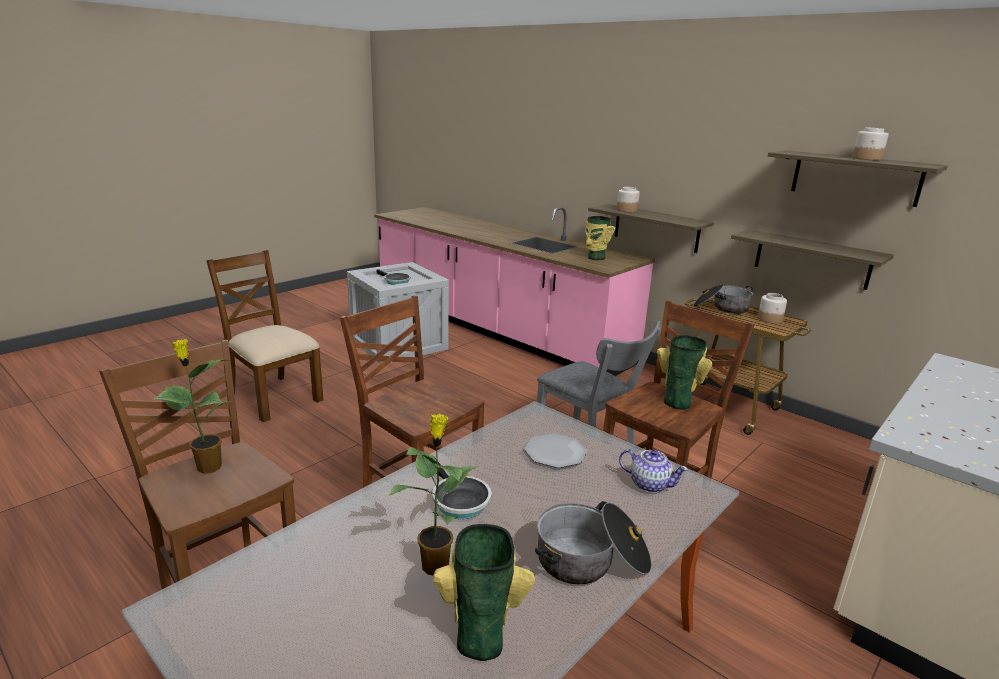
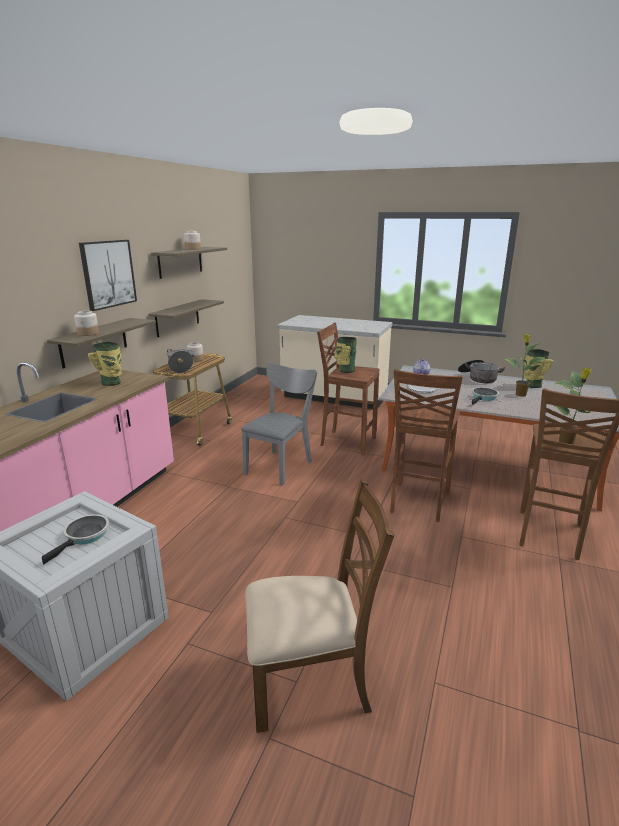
camera: 110 degrees left, 0 degrees up
brown chair [207,250,323,422] -> brown chair turned 120 degrees counterclockwise [245,480,395,733]
none -> picture [79,240,137,311]

